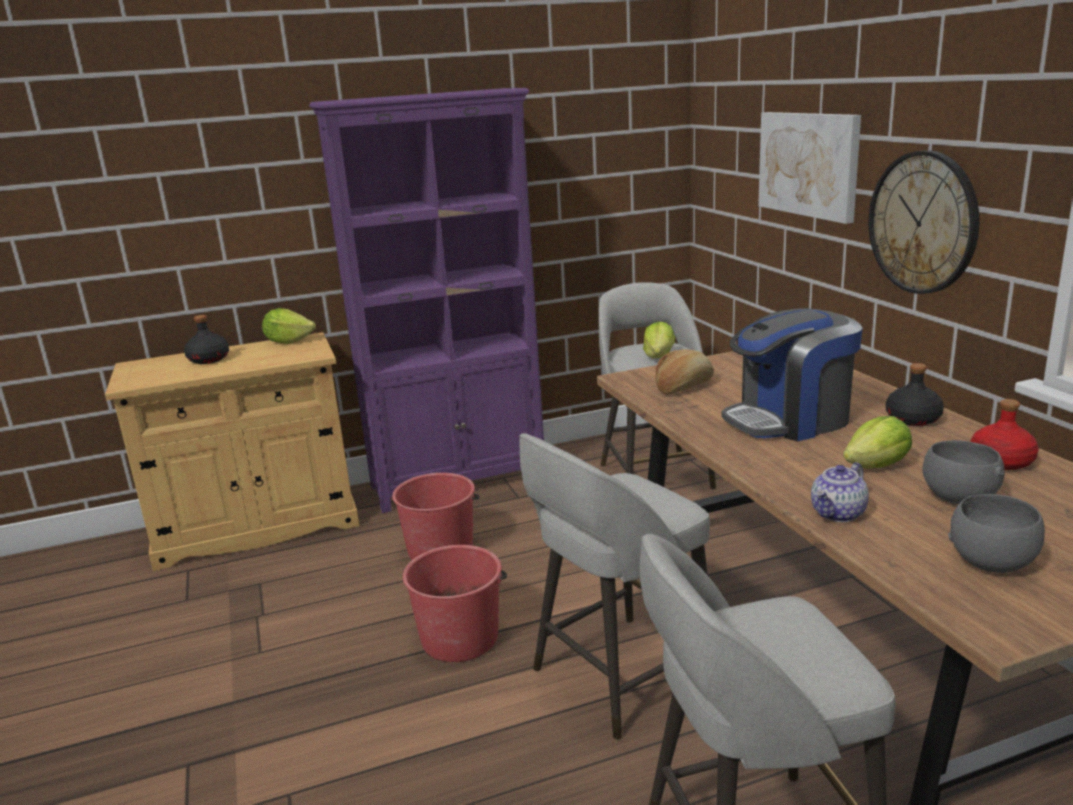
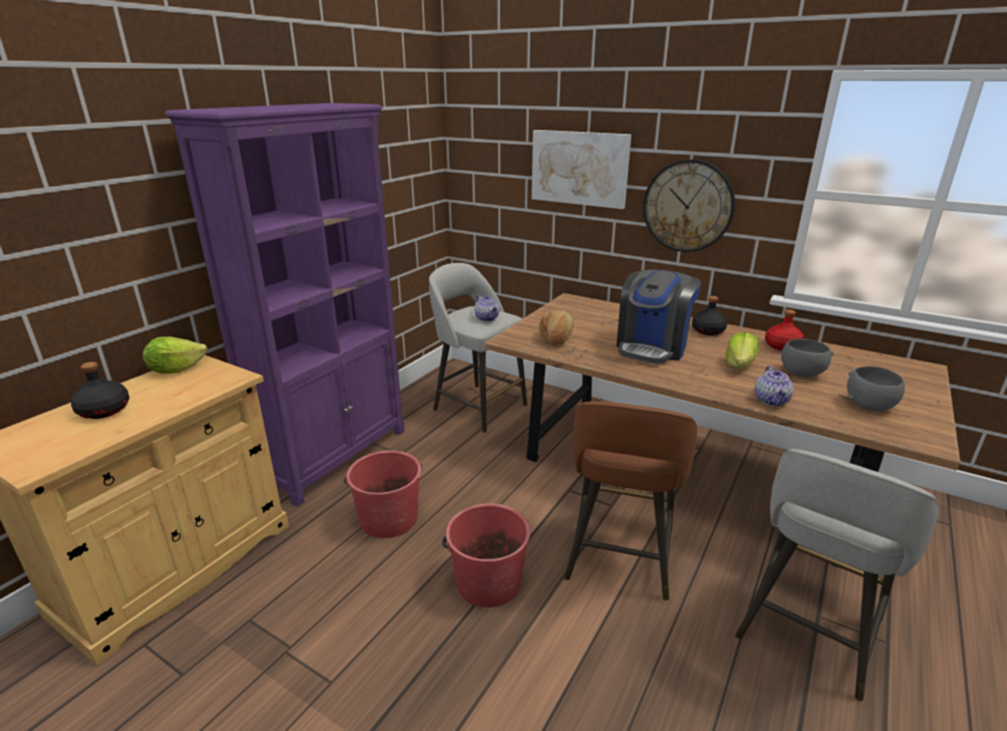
camera: 40 degrees left, 5 degrees up
grey stool [519,433,710,740] -> brown stool [564,402,697,600]
lettuce [643,321,675,358] -> teapot [474,295,499,322]

